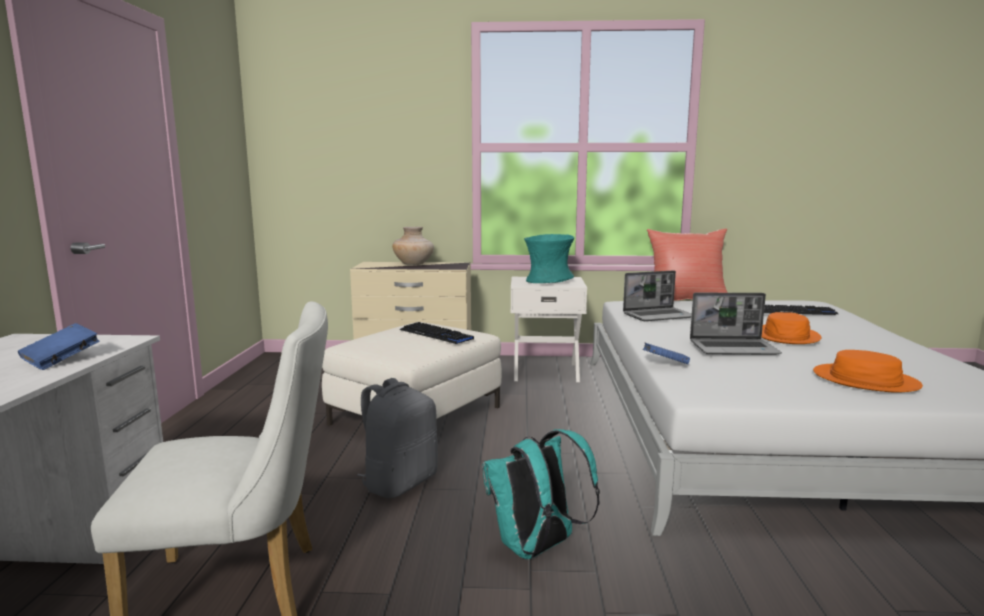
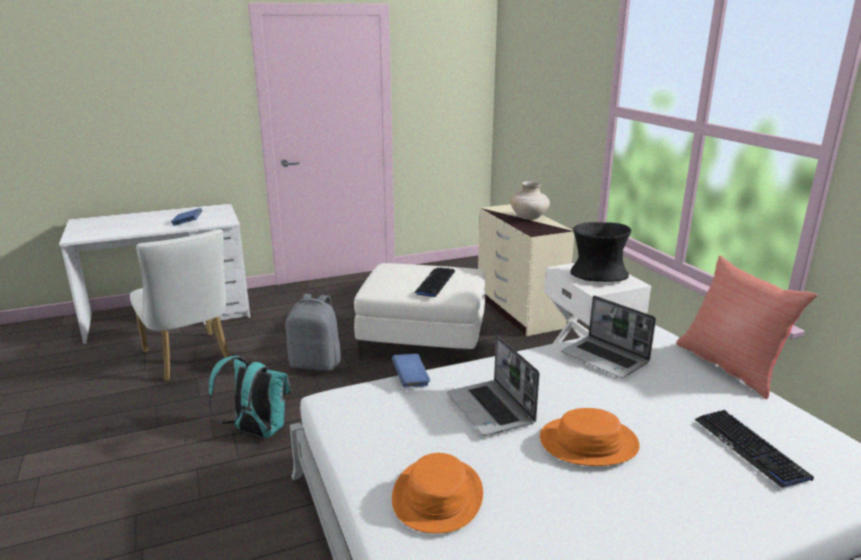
camera: 65 degrees right, 10 degrees up
turquoise vase [524,234,574,283] -> black vase [570,222,632,282]

